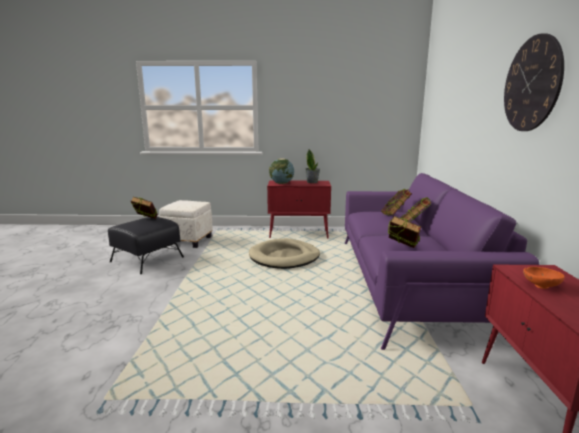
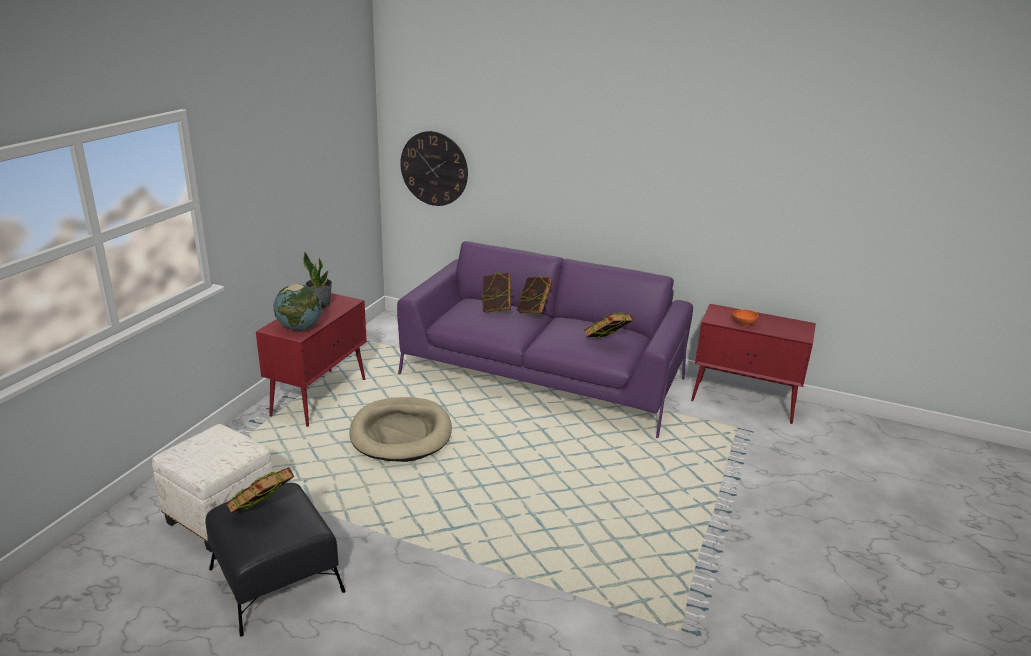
camera: 70 degrees left, 10 degrees up
wall clock [504,33,564,131] -> wall clock moved to [400,131,468,206]

